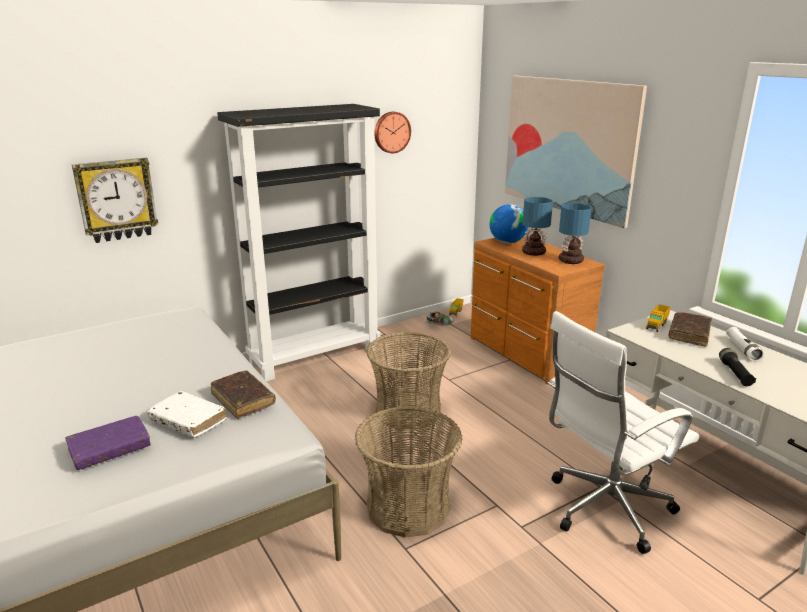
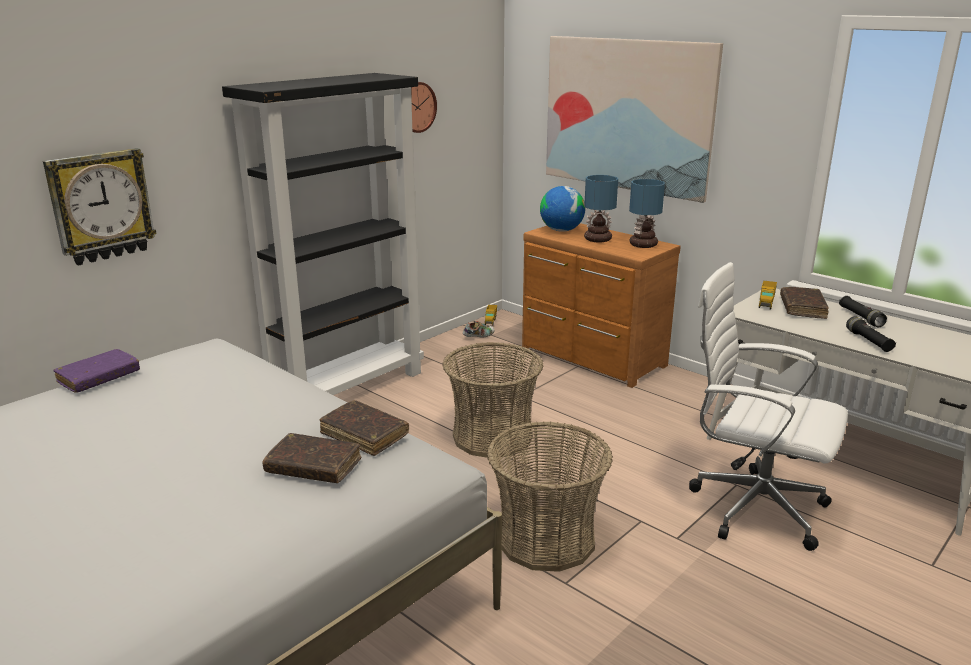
camera: 15 degrees left, 0 degrees up
purple book [65,416,151,470] -> purple book moved to [53,349,140,393]
white book [147,391,227,438] -> brown book [262,433,361,483]
white office chair [548,311,699,554] -> white office chair turned 75 degrees clockwise [689,262,848,551]
white flashlight [726,327,764,361] -> black flashlight [839,296,887,327]

